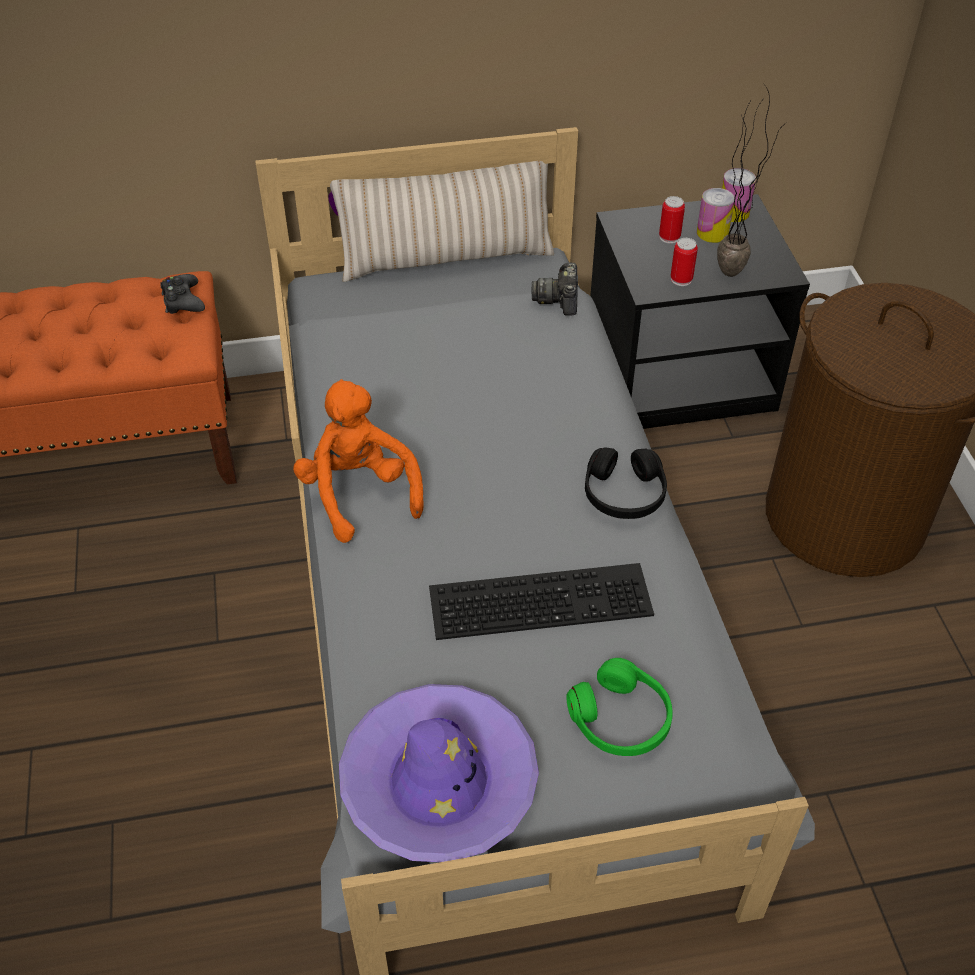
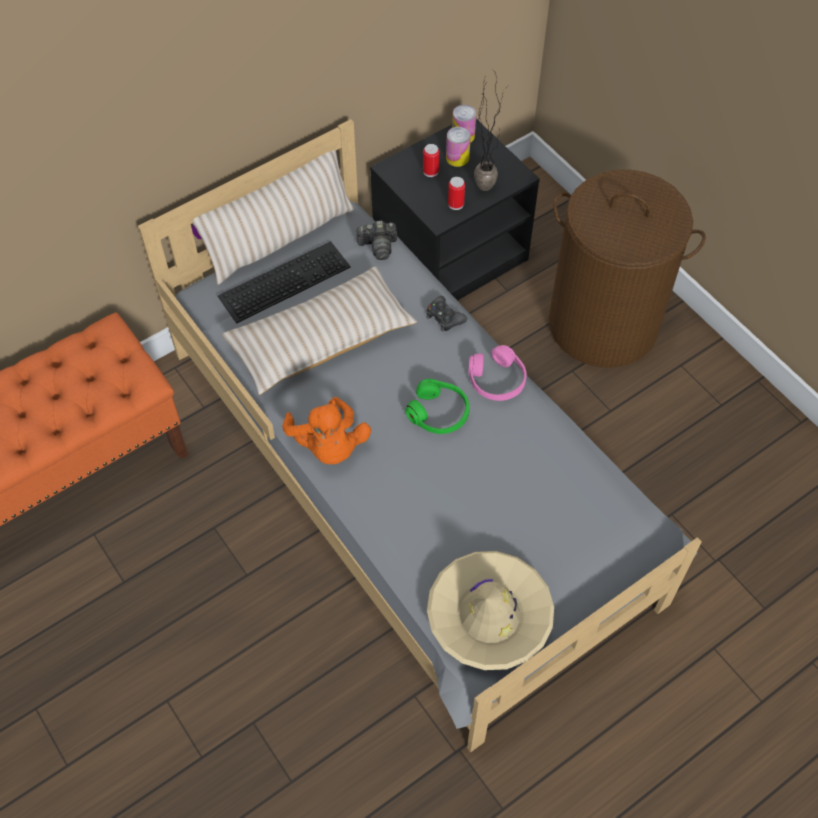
camera: 25 degrees left, 10 degrees up
black game controller [160,274,205,314] -> black game controller moved to [426,296,468,332]
orange plush toy [293,379,424,543] -> orange plush toy turned 150 degrees counterclockwise [282,397,371,465]
purple hat [339,684,539,862] -> beige hat [427,551,554,670]
keyboard [429,563,654,640] -> keyboard moved to [218,241,351,324]
camera [532,263,578,316] -> camera turned 75 degrees counterclockwise [355,221,397,260]
green headphones [566,658,673,756] -> green headphones moved to [405,379,470,434]
black headphones [585,447,667,519] -> pink headphones [468,345,527,401]
none -> beige pillow [222,266,417,395]

